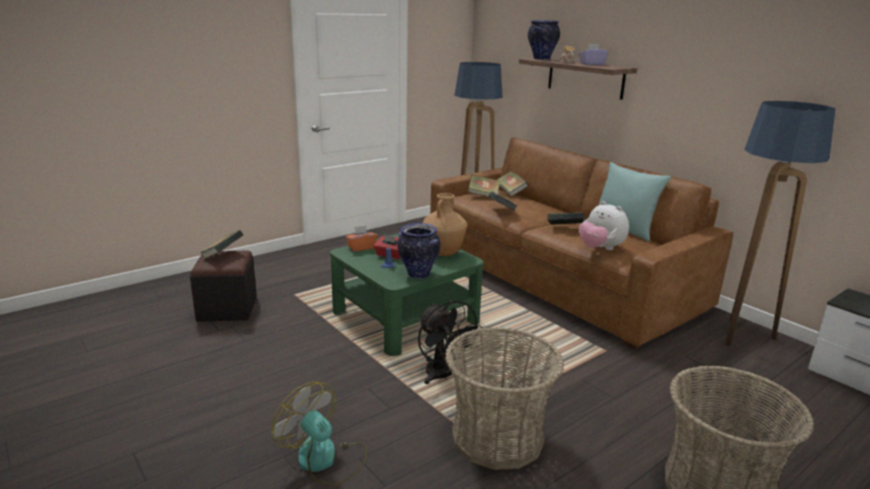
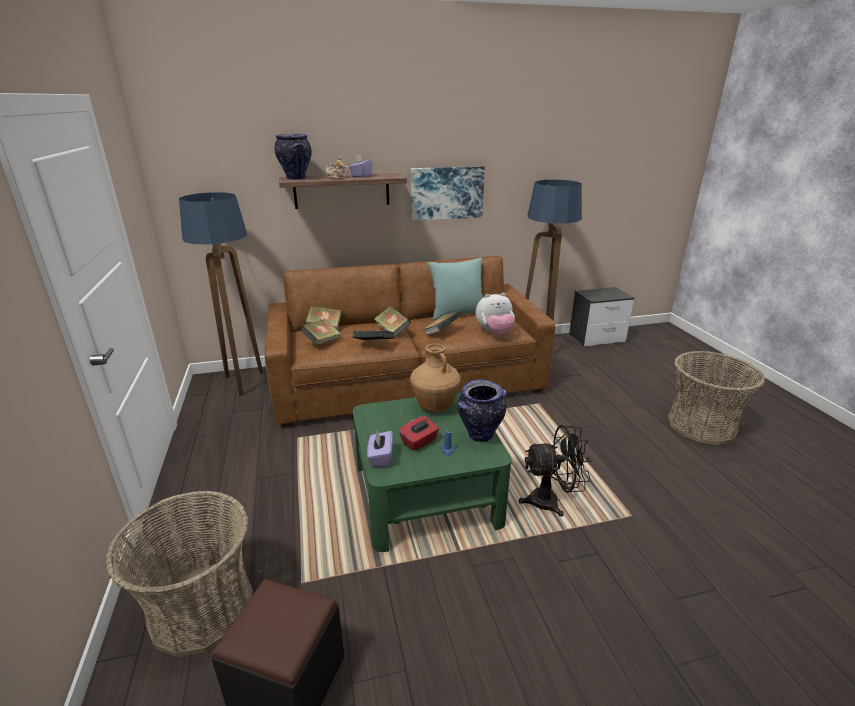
camera: 65 degrees left, 5 degrees up
book [200,230,243,259] -> book moved to [374,306,411,338]
fan [272,382,367,485] -> none
orange tissue box [345,225,378,252] -> purple tissue box [367,430,393,467]
basket [445,327,564,470] -> basket moved to [105,490,253,657]
none -> picture [411,166,485,221]

